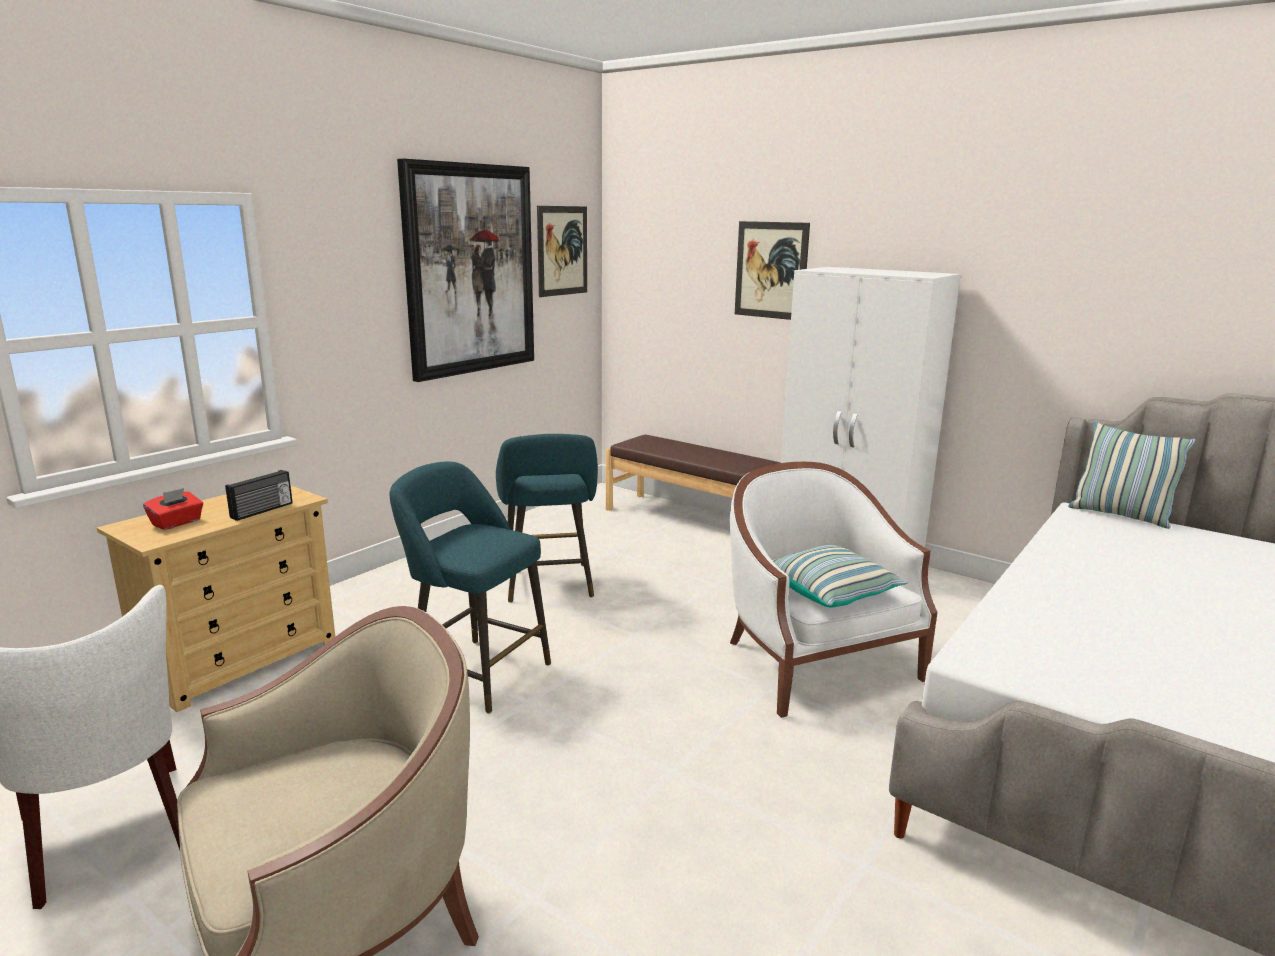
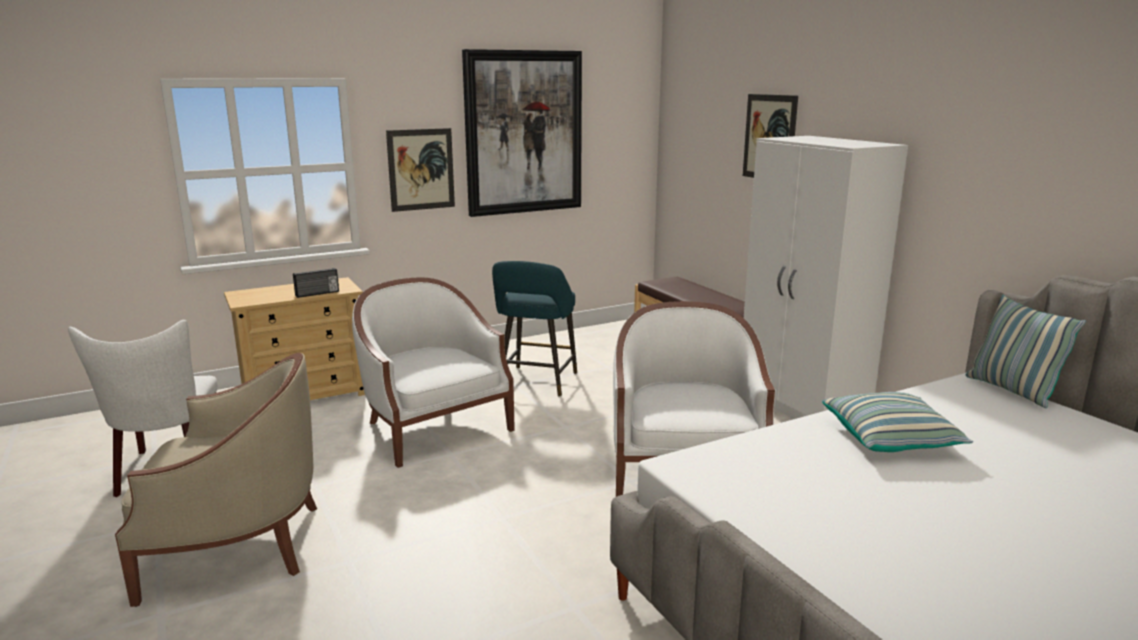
camera: 25 degrees right, 0 degrees up
red tissue box [143,488,203,530] -> none
turquoise stool [390,461,551,714] -> white armchair [352,277,515,468]
picture [537,206,587,297] -> picture moved to [386,128,455,212]
pillow [772,545,908,608] -> pillow moved to [822,392,973,452]

